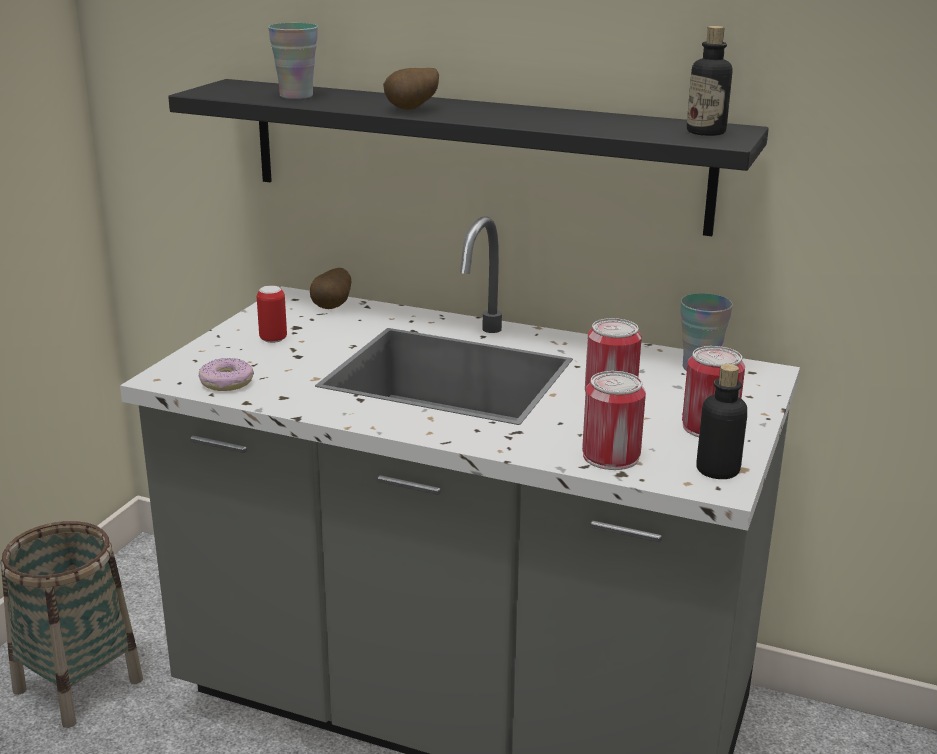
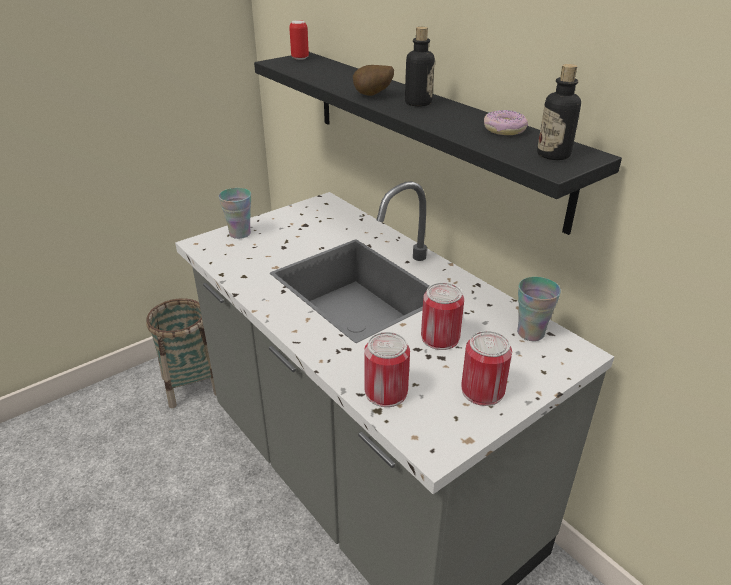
camera: 30 degrees right, 10 degrees up
donut [199,358,254,391] -> donut moved to [484,110,528,135]
can [257,285,287,343] -> can moved to [289,20,309,60]
cup [268,23,318,99] -> cup moved to [219,188,251,239]
potato [310,268,351,309] -> none
bottle [696,364,747,479] -> bottle moved to [405,27,435,107]

